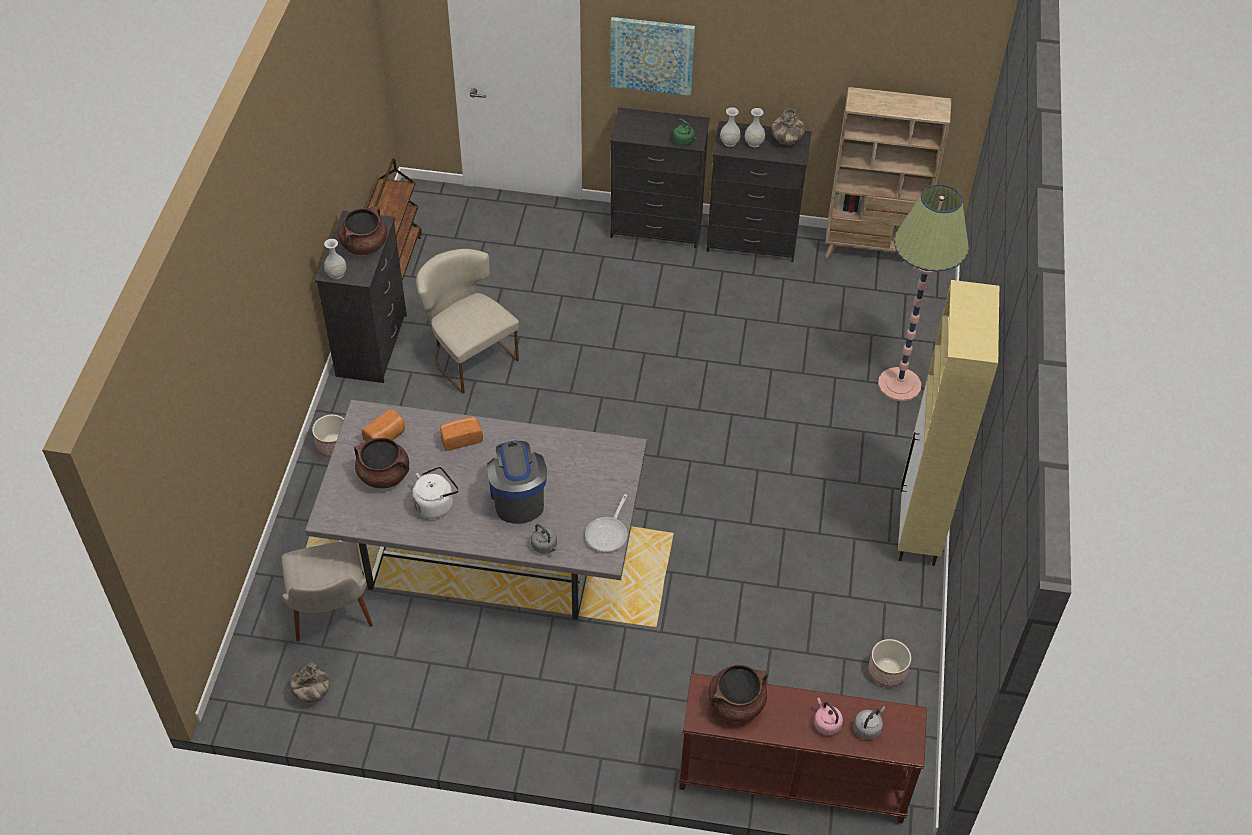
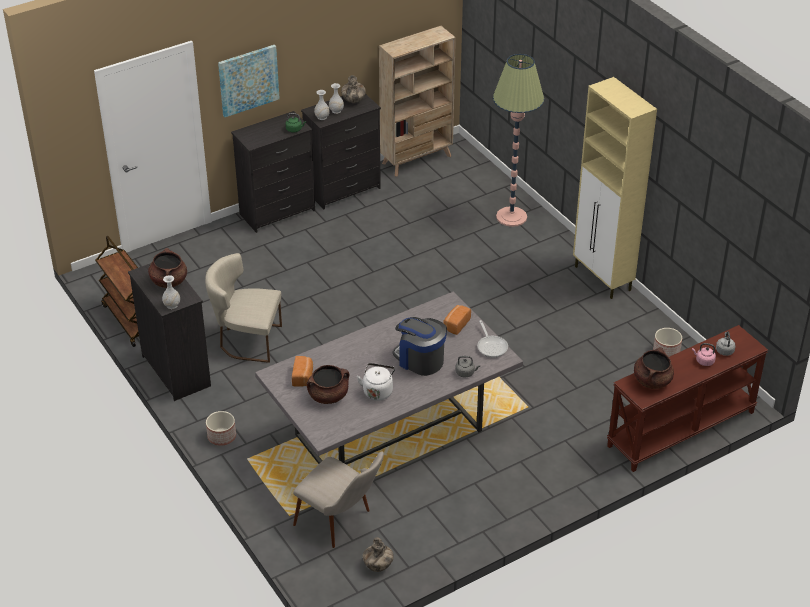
camera: 40 degrees left, 10 degrees down
bread [440,417,483,451] -> bread moved to [443,305,471,335]

